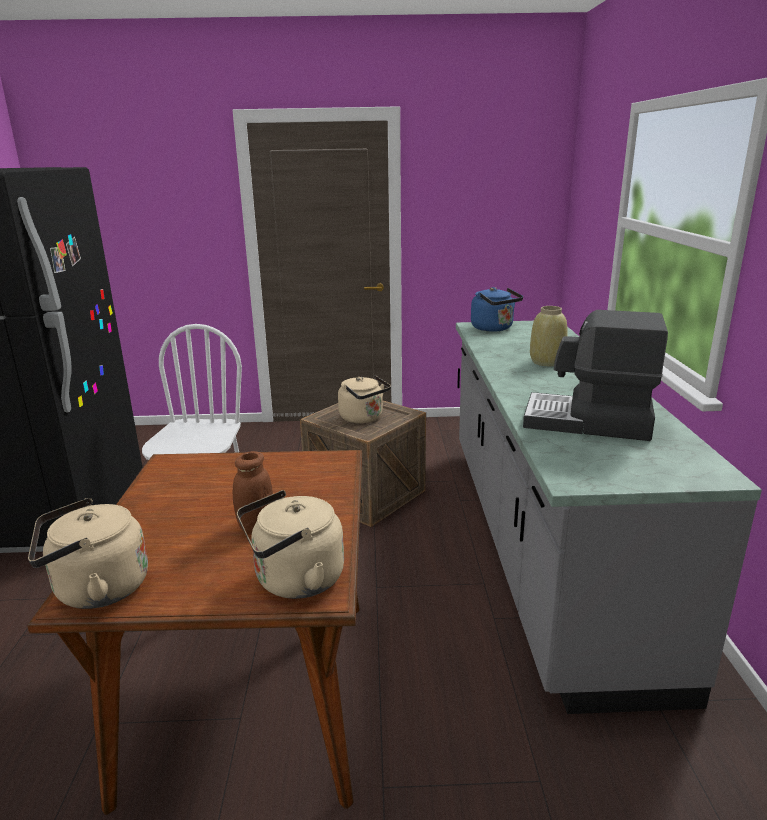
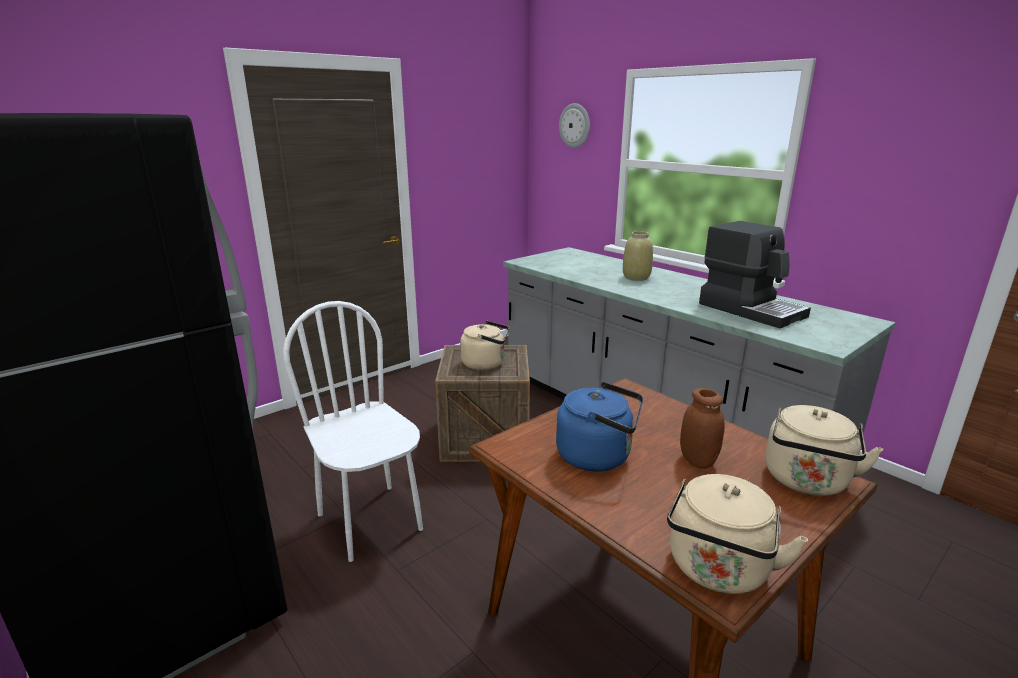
camera: 40 degrees left, 0 degrees up
blue kettle [471,287,523,332] -> blue kettle moved to [556,382,643,472]
coffee machine [523,310,668,441] -> coffee machine turned 105 degrees counterclockwise [699,221,811,328]
none -> wall clock [559,103,590,148]

